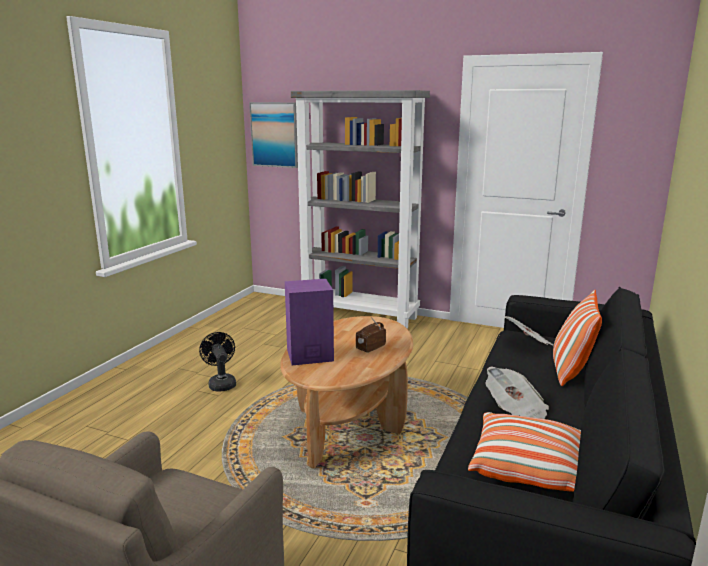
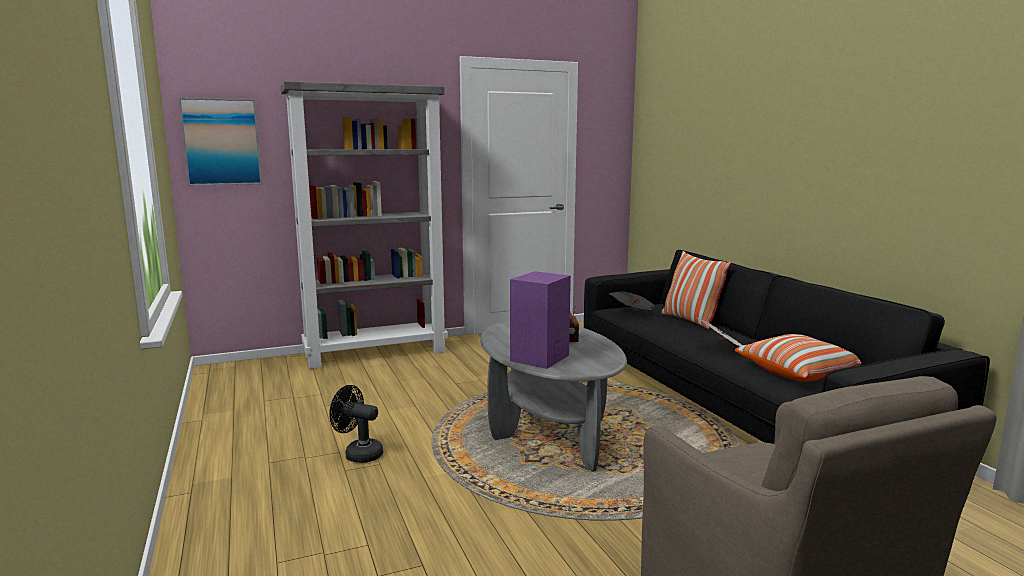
camera: 45 degrees left, 5 degrees down
brown coffee table [280,316,413,469] -> grey coffee table [480,320,627,472]

